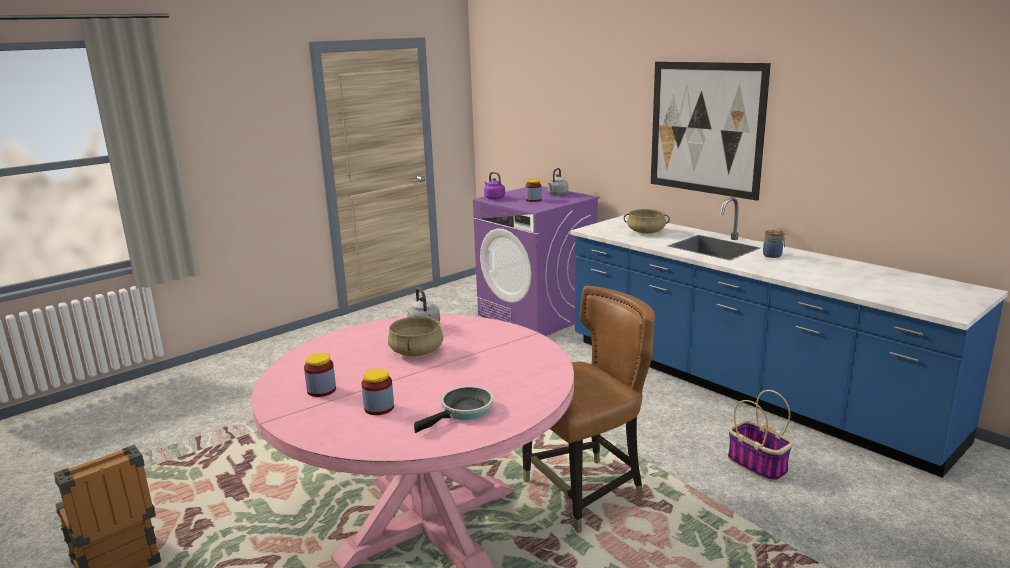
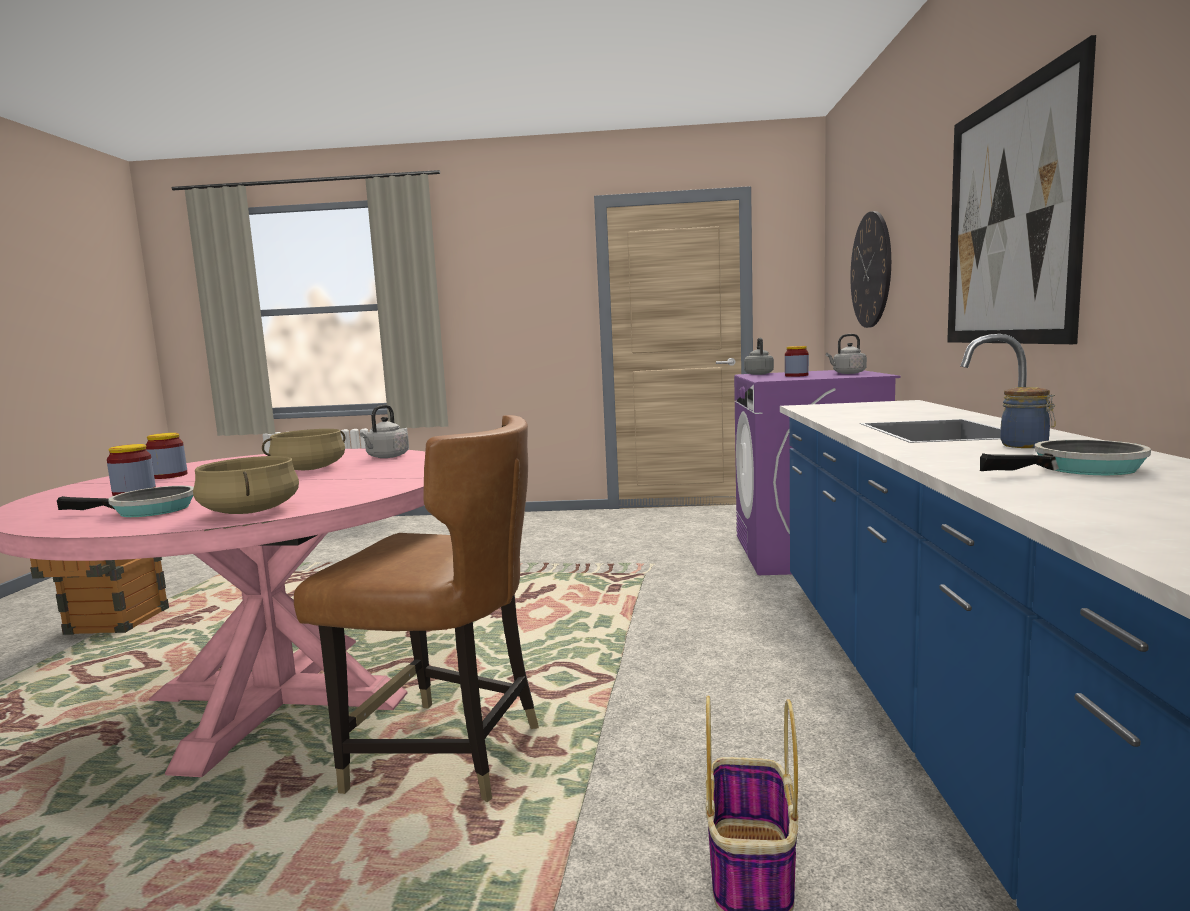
camera: 45 degrees right, 10 degrees down
purple kettle [484,172,505,199] -> grey kettle [744,338,774,375]
beige cooking pot [624,209,670,233] -> beige cooking pot moved to [193,456,299,514]
none -> wall clock [850,211,891,328]
none -> frying pan [980,439,1151,475]

